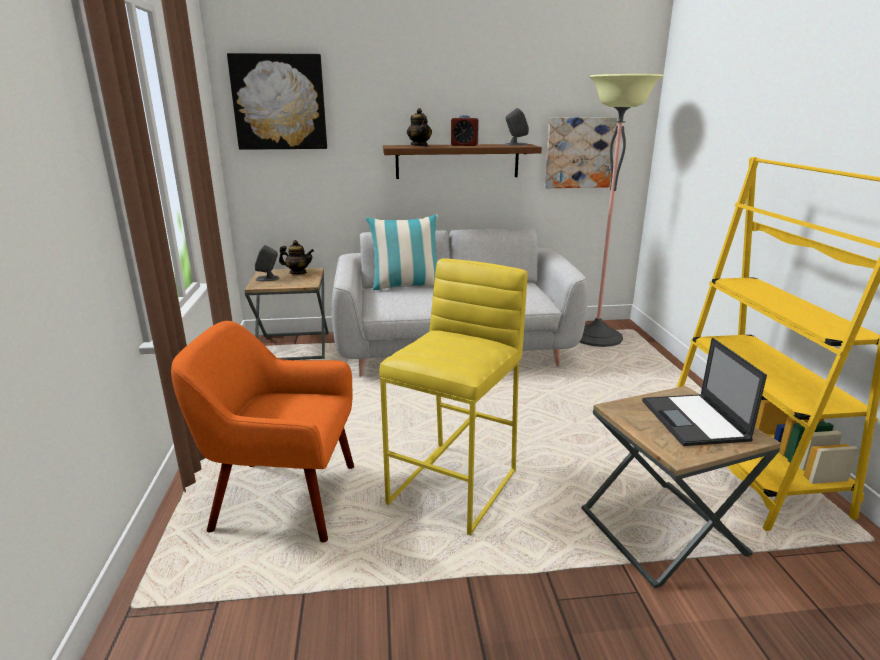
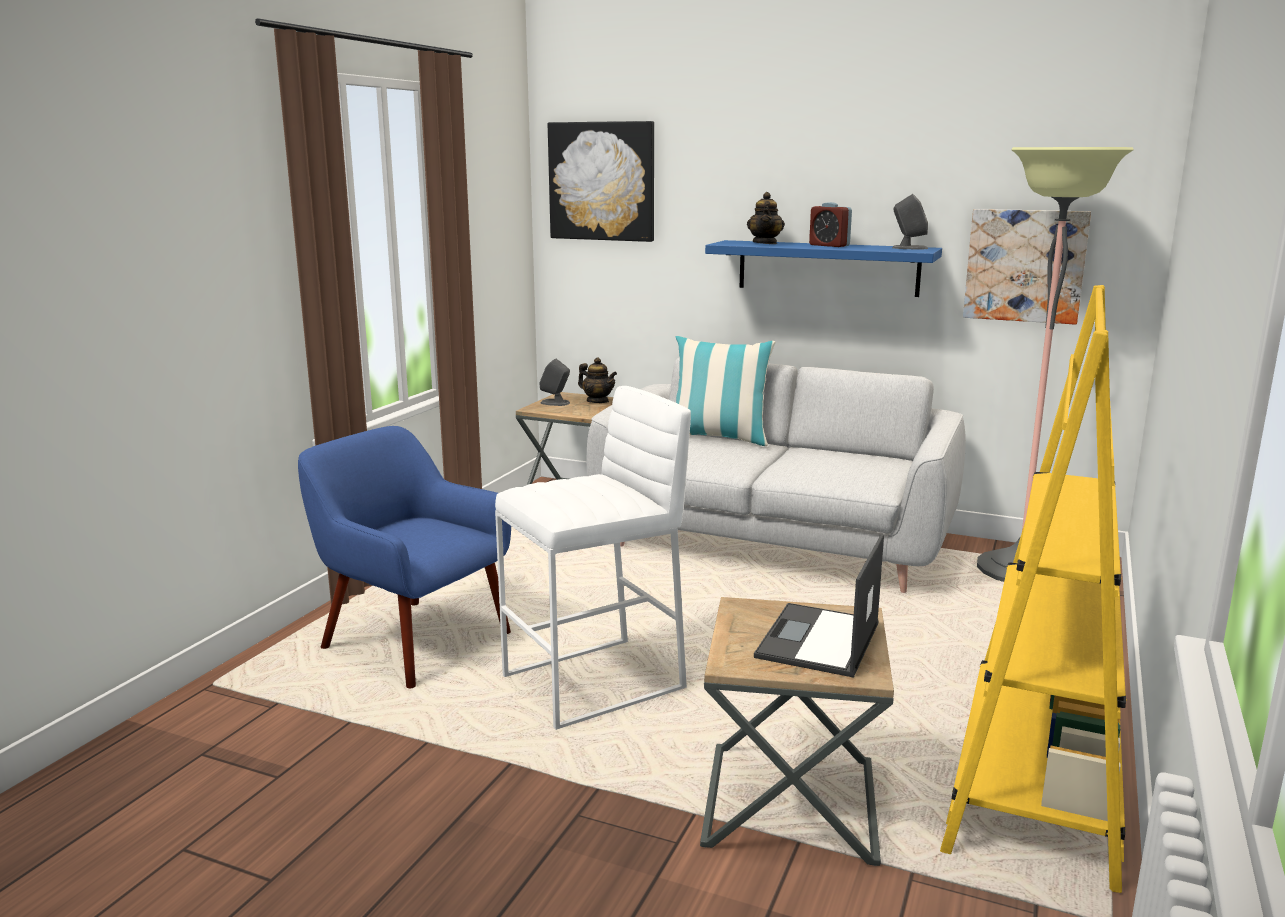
camera: 30 degrees right, 5 degrees down
orange armchair [171,321,354,542] -> blue armchair [298,426,511,688]
yellow stool [379,258,527,535] -> white stool [495,386,691,730]
brown shelf [383,144,542,179] -> blue shelf [705,240,942,297]

